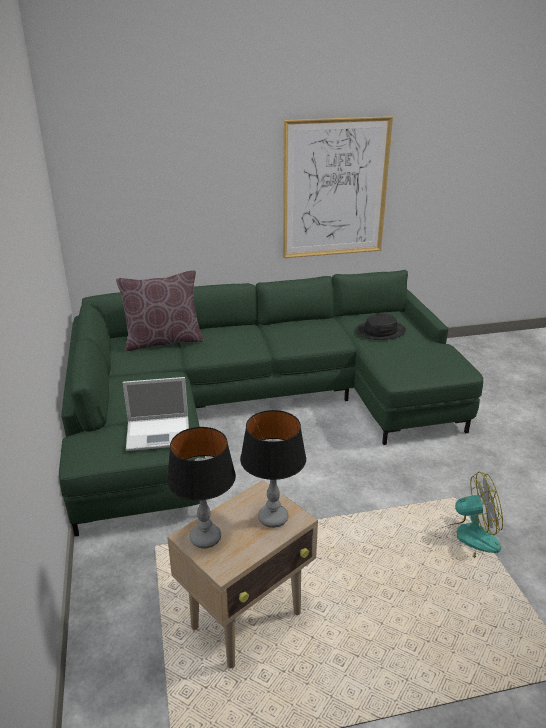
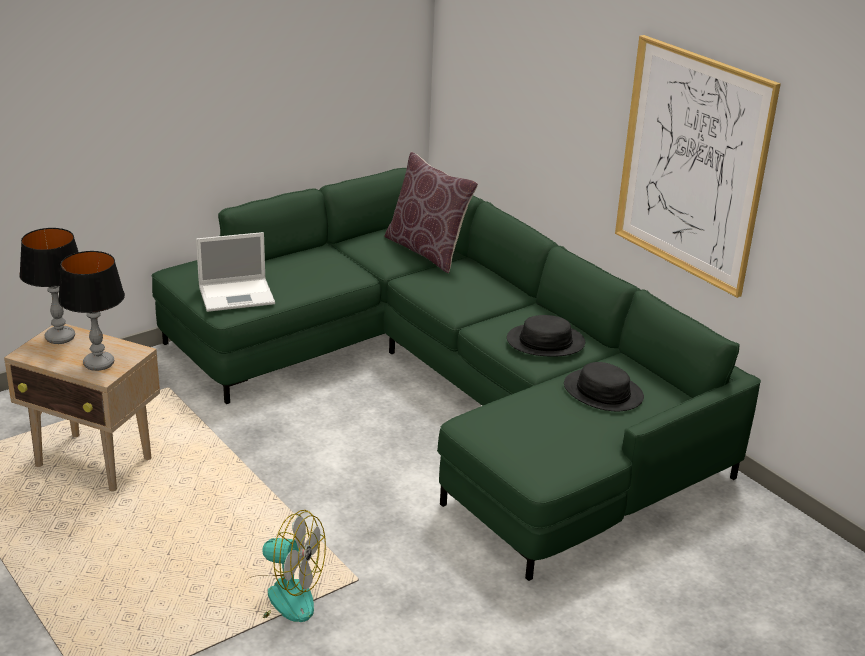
camera: 65 degrees right, 0 degrees up
laptop [123,377,189,451] -> laptop turned 75 degrees counterclockwise [196,232,275,312]
fan [435,472,503,558] -> fan turned 45 degrees counterclockwise [250,510,326,622]
none -> black hat [507,315,585,357]

